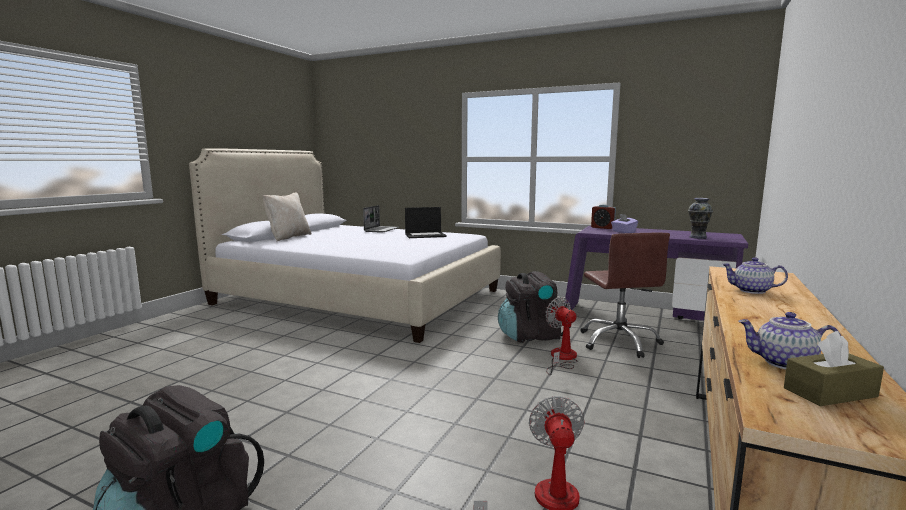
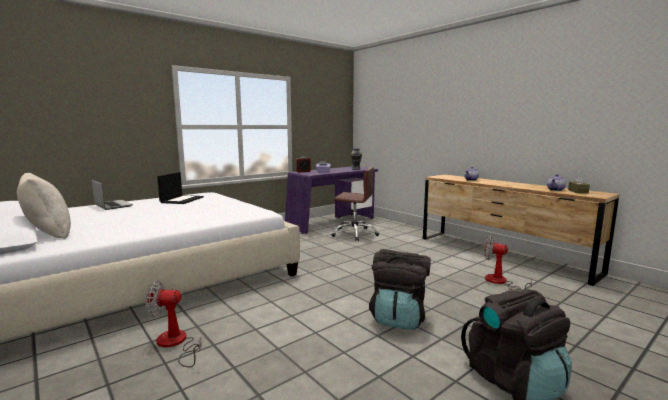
camera: 65 degrees left, 0 degrees up
black backpack [498,271,572,343] -> black backpack moved to [369,249,431,330]
fan [545,297,578,375] -> fan moved to [145,280,202,367]

